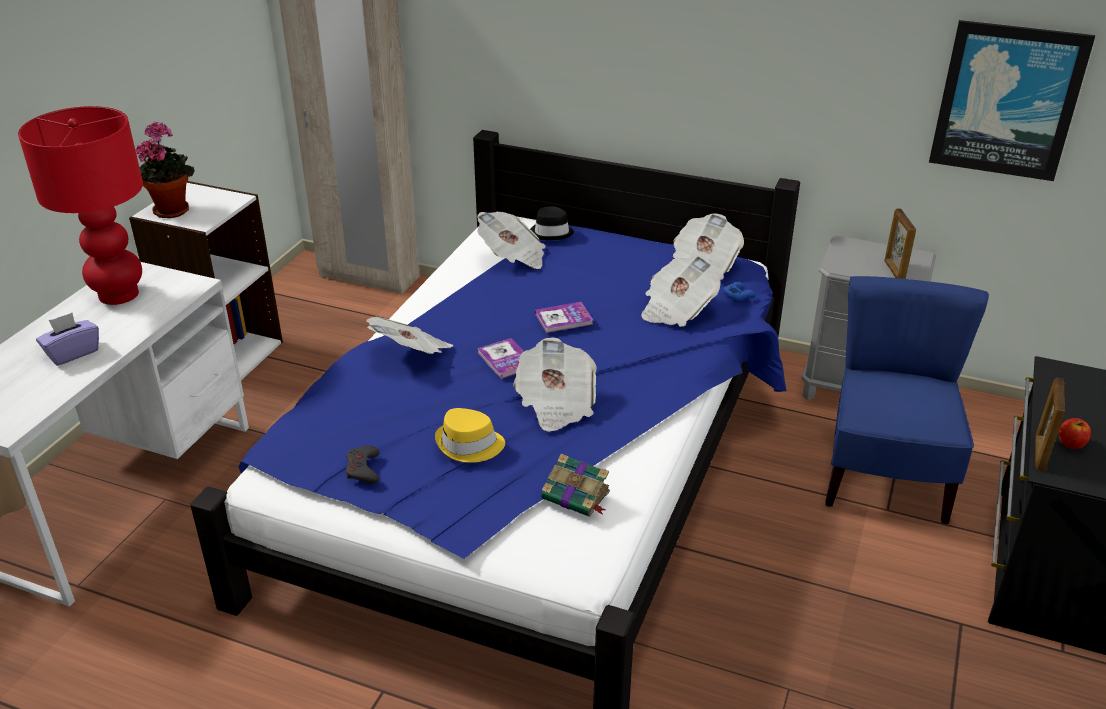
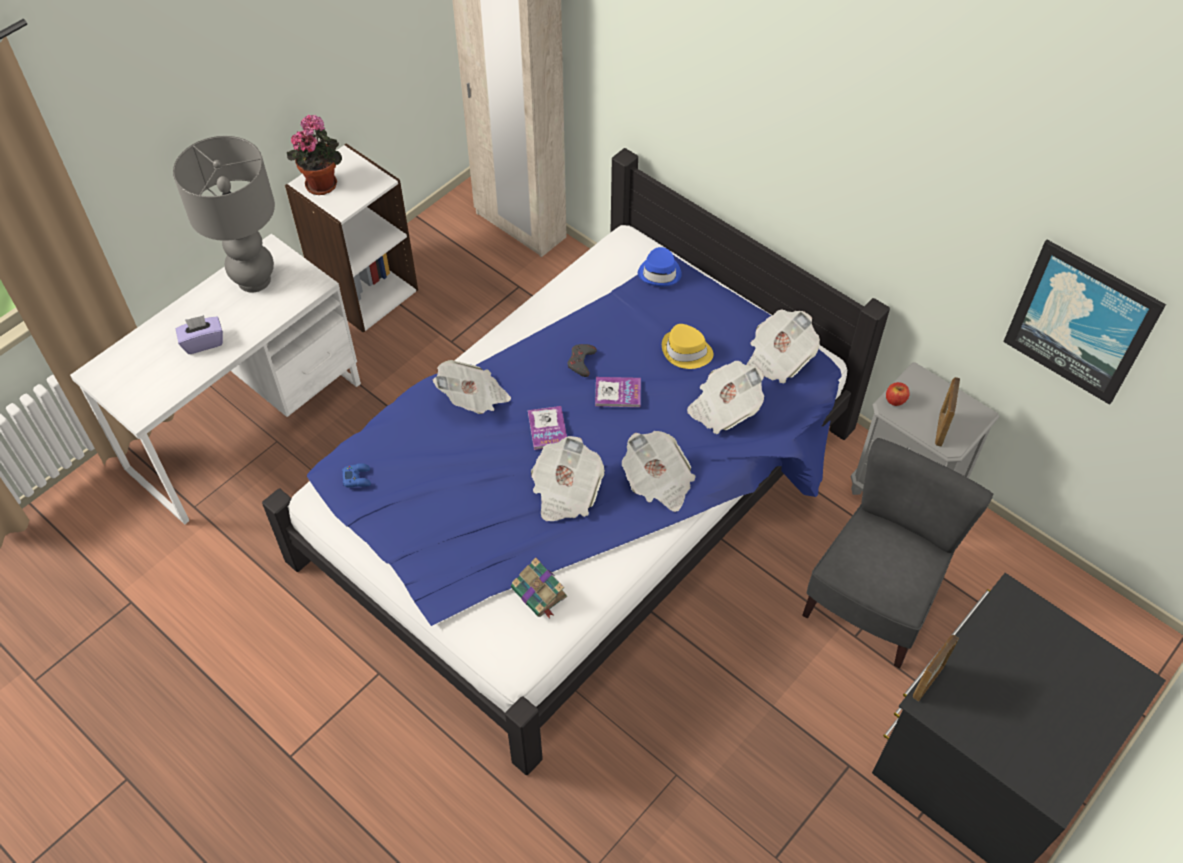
camera: 20 degrees right, 20 degrees up
red table lamp [18,106,143,305] -> grey table lamp [173,136,275,292]
grey game controller [345,446,379,484] -> grey game controller moved to [568,344,597,377]
yellow hat [435,408,505,463] -> yellow hat moved to [662,324,714,369]
newspaper [477,212,545,269] -> newspaper moved to [622,431,695,512]
black hat [530,206,574,240] -> blue hat [638,247,682,287]
blue game controller [723,281,756,301] -> blue game controller moved to [342,463,371,488]
blue chair [825,276,989,524] -> grey chair [802,438,993,669]
apple [1059,418,1091,449] -> apple moved to [886,382,910,406]

